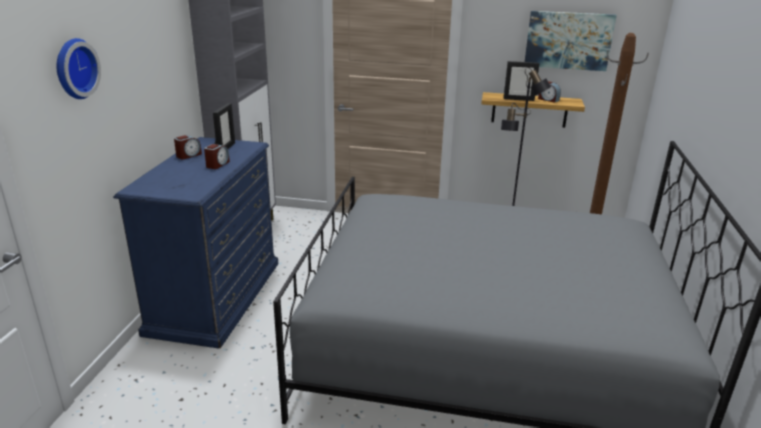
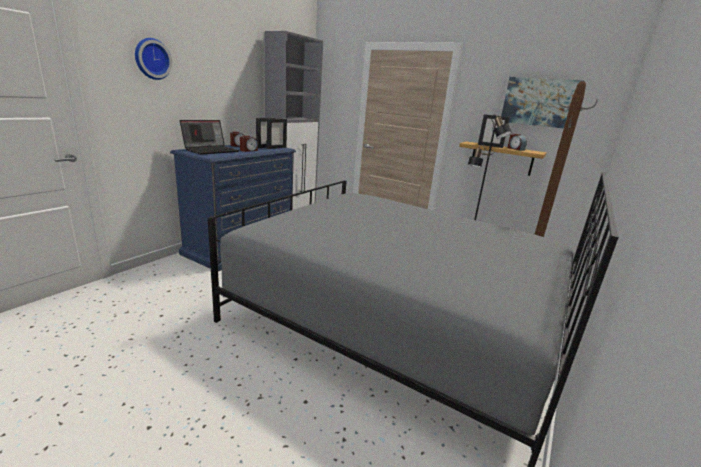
camera: 20 degrees right, 5 degrees down
none -> laptop [180,120,239,155]
none -> picture frame [266,119,287,149]

